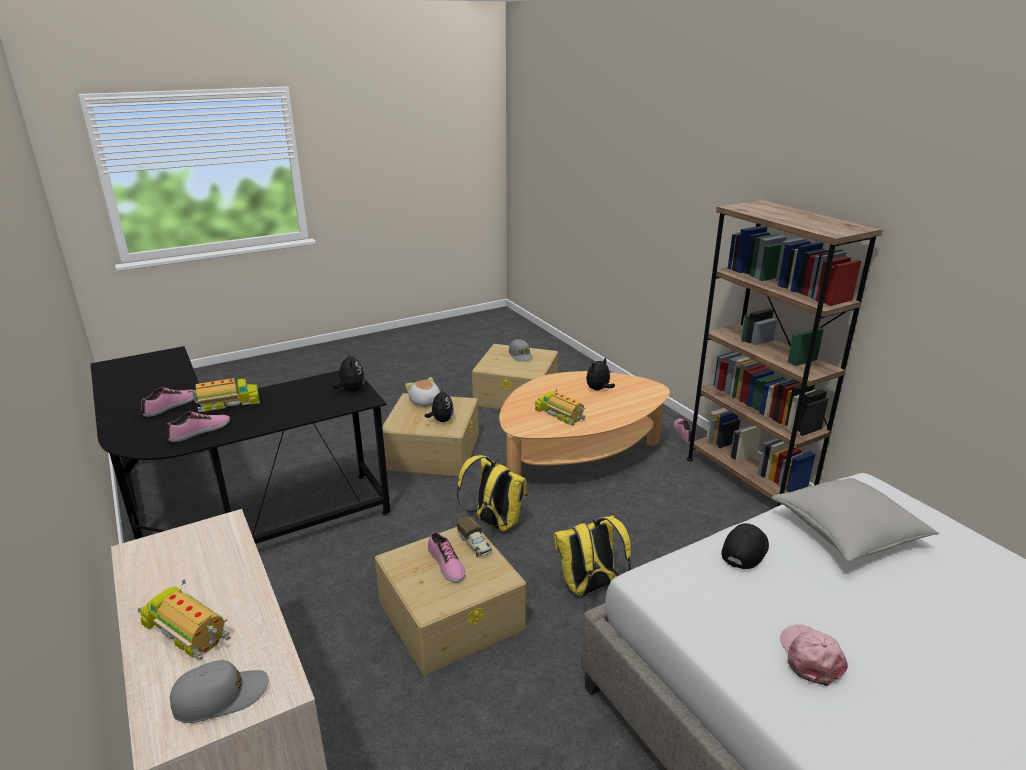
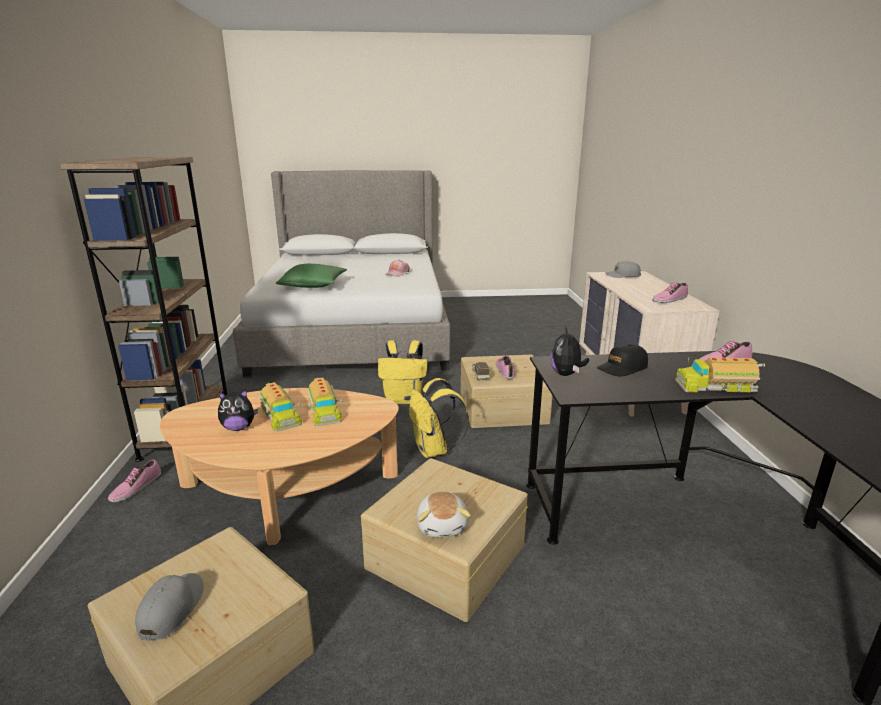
camera: 155 degrees left, 5 degrees down
toy truck [138,580,230,661] -> toy truck moved to [258,382,302,432]
shoe [141,387,196,417] -> shoe moved to [652,282,688,303]
plush toy [425,388,454,422] -> none
black cap [721,523,769,569] -> black cap moved to [597,344,648,376]
grey pillow [772,478,939,562] -> green pillow [276,264,347,288]

